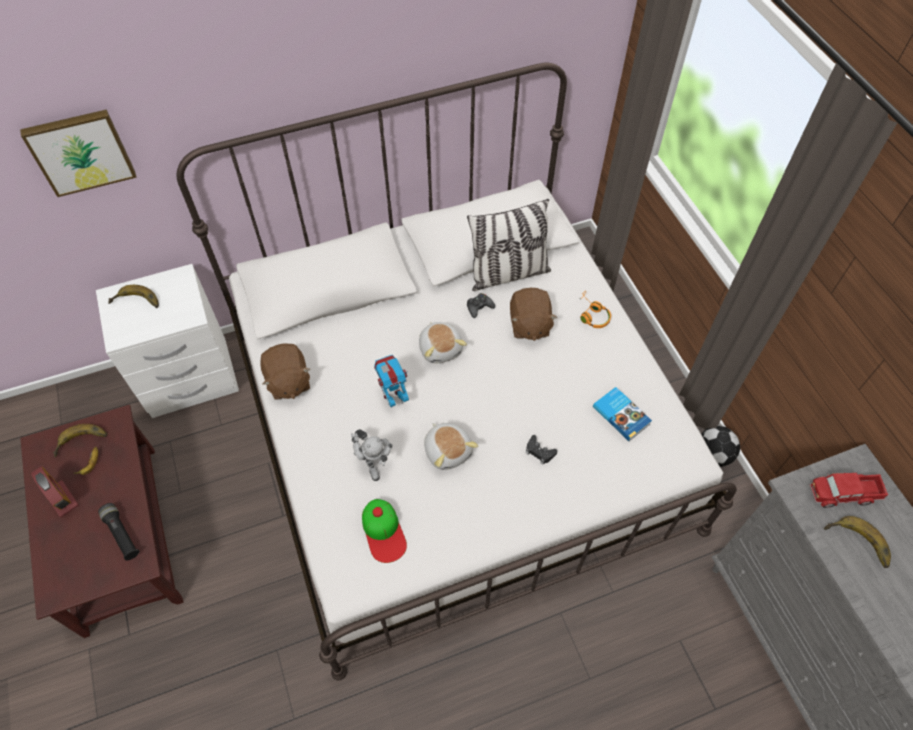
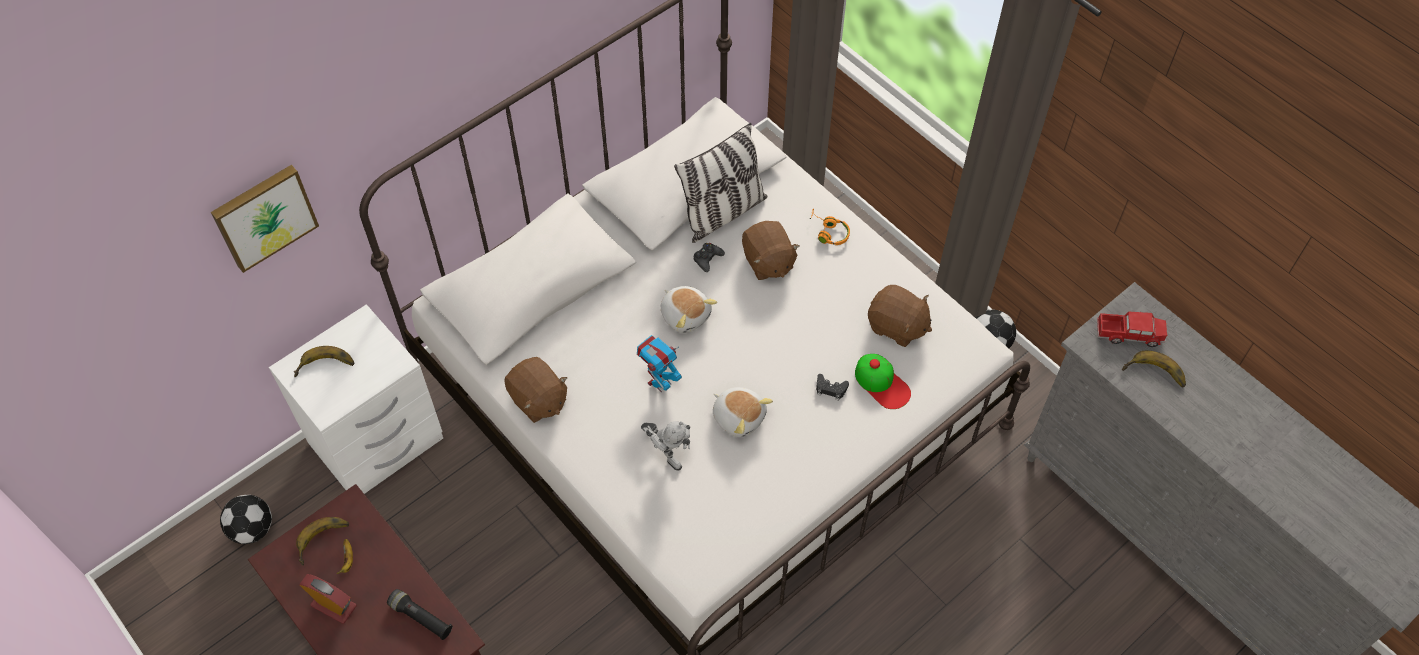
camera: 20 degrees left, 0 degrees up
cap [362,499,407,563] -> cap moved to [855,354,911,409]
book [593,387,652,441] -> brown plush toy [868,285,932,347]
toy truck [809,473,888,508] -> toy truck turned 150 degrees counterclockwise [1097,312,1167,347]
none -> football [220,495,272,544]

